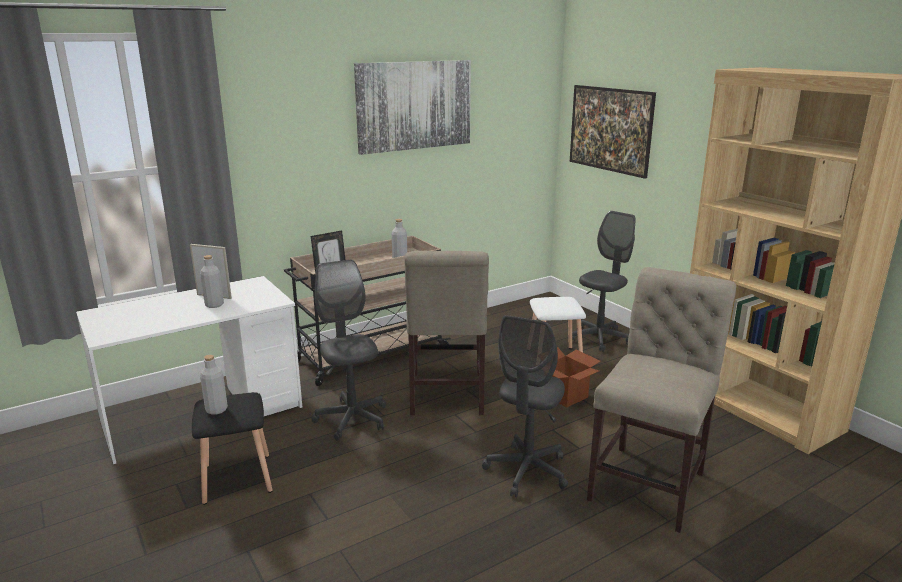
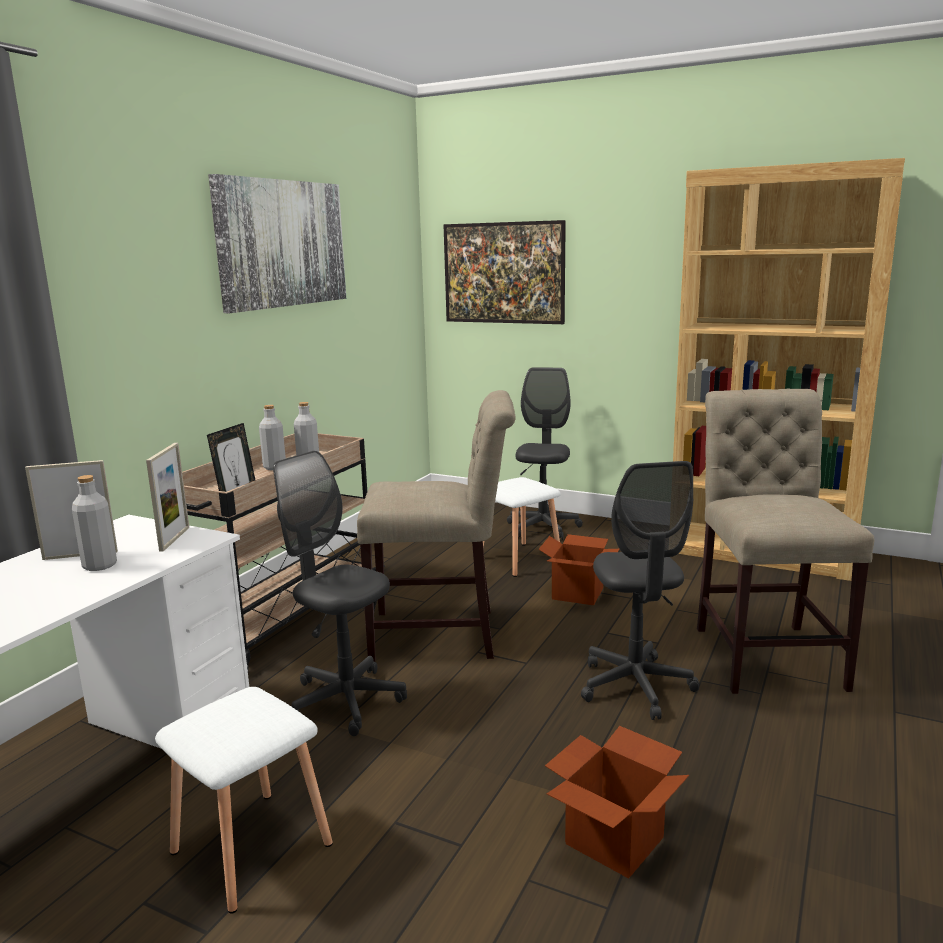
camera: 30 degrees left, 5 degrees down
black stool [192,392,273,505] -> white stool [155,687,333,914]
grey bottle [200,355,228,415] -> grey bottle moved to [259,405,286,470]
beige chair [404,251,489,415] -> beige chair turned 60 degrees counterclockwise [357,390,516,662]
none -> picture frame [146,443,189,551]
none -> cardboard box [545,726,689,879]

